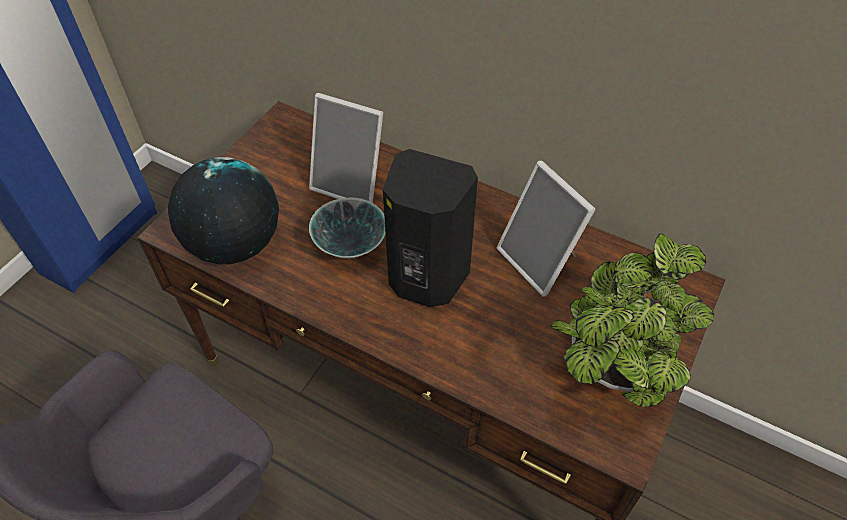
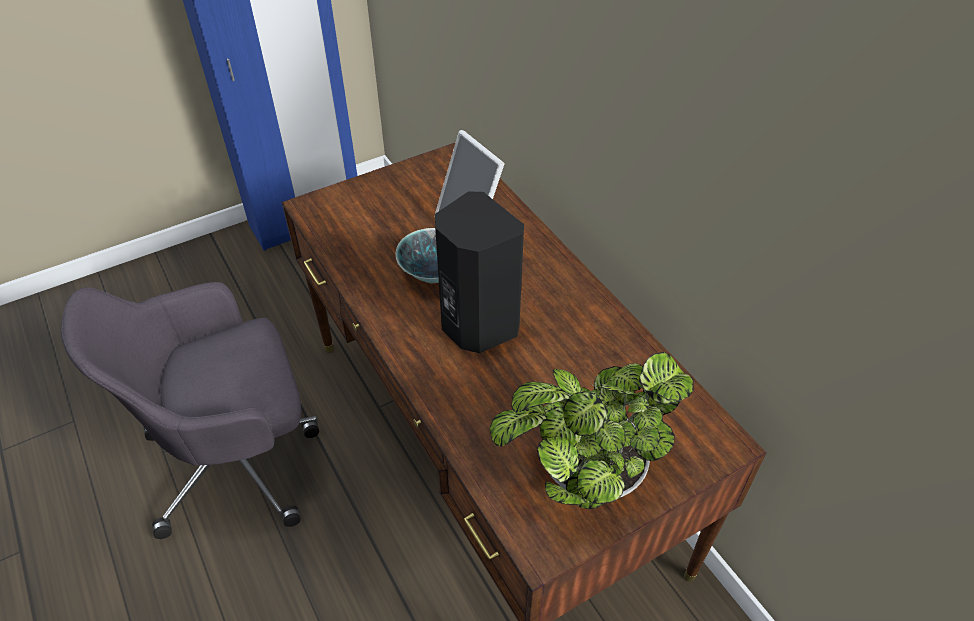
camera: 30 degrees right, 5 degrees down
globe [168,157,279,264] -> none
picture frame [497,161,595,297] -> none

